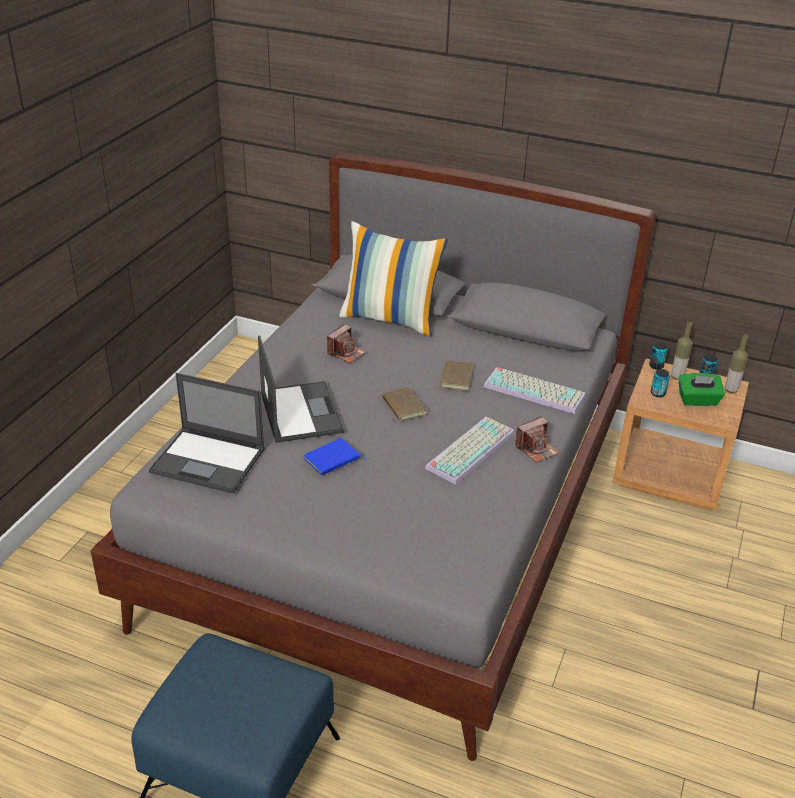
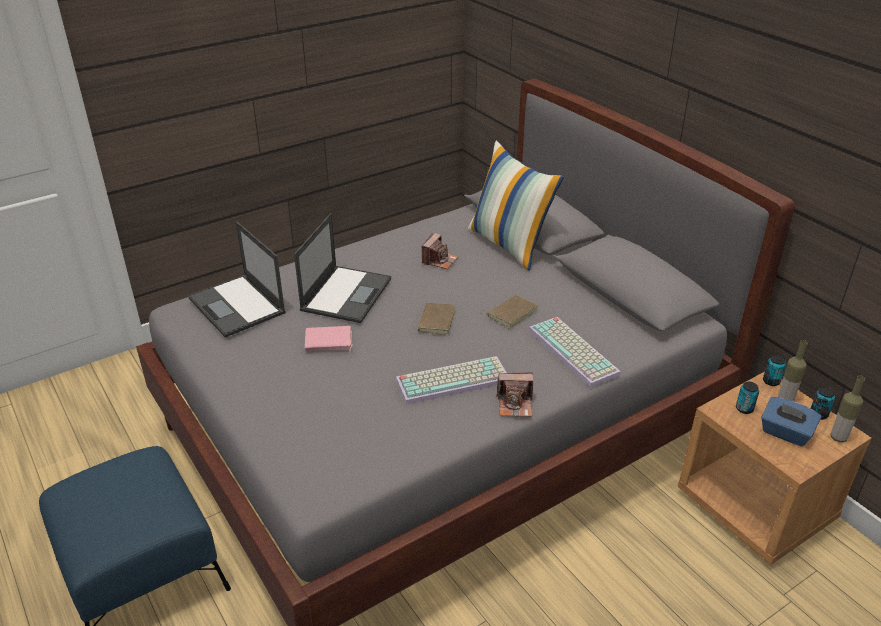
camera: 35 degrees right, 0 degrees up
blue book [304,438,366,476] -> pink book [305,326,352,352]
camera [327,324,366,363] -> camera turned 45 degrees counterclockwise [422,233,458,269]
green tissue box [679,373,725,406] -> blue tissue box [761,397,821,446]

